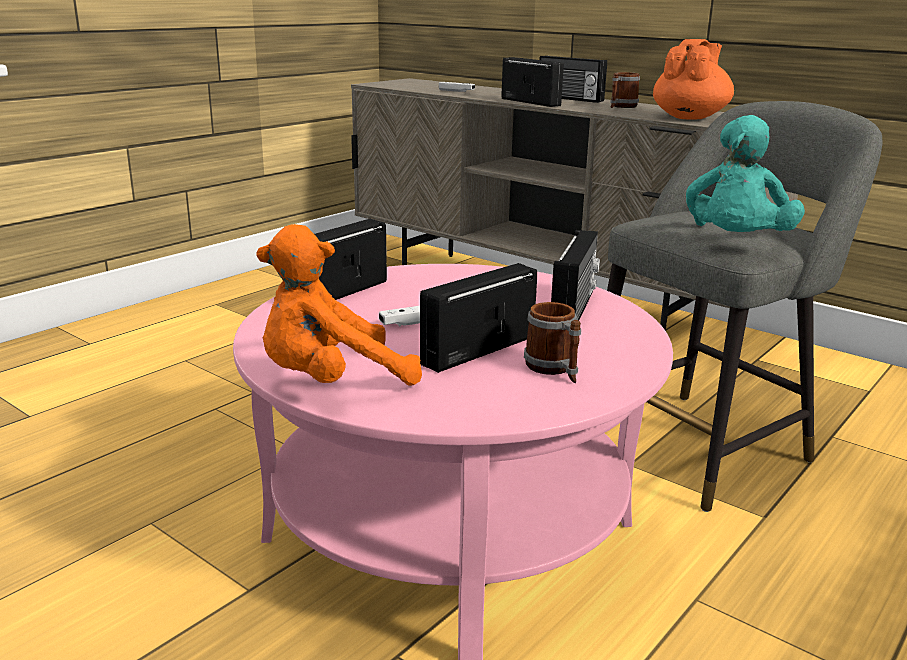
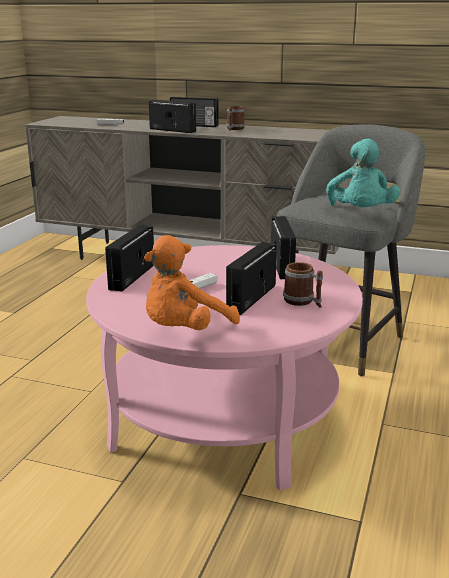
camera: 20 degrees left, 0 degrees up
orange teapot [653,39,734,120] -> none

